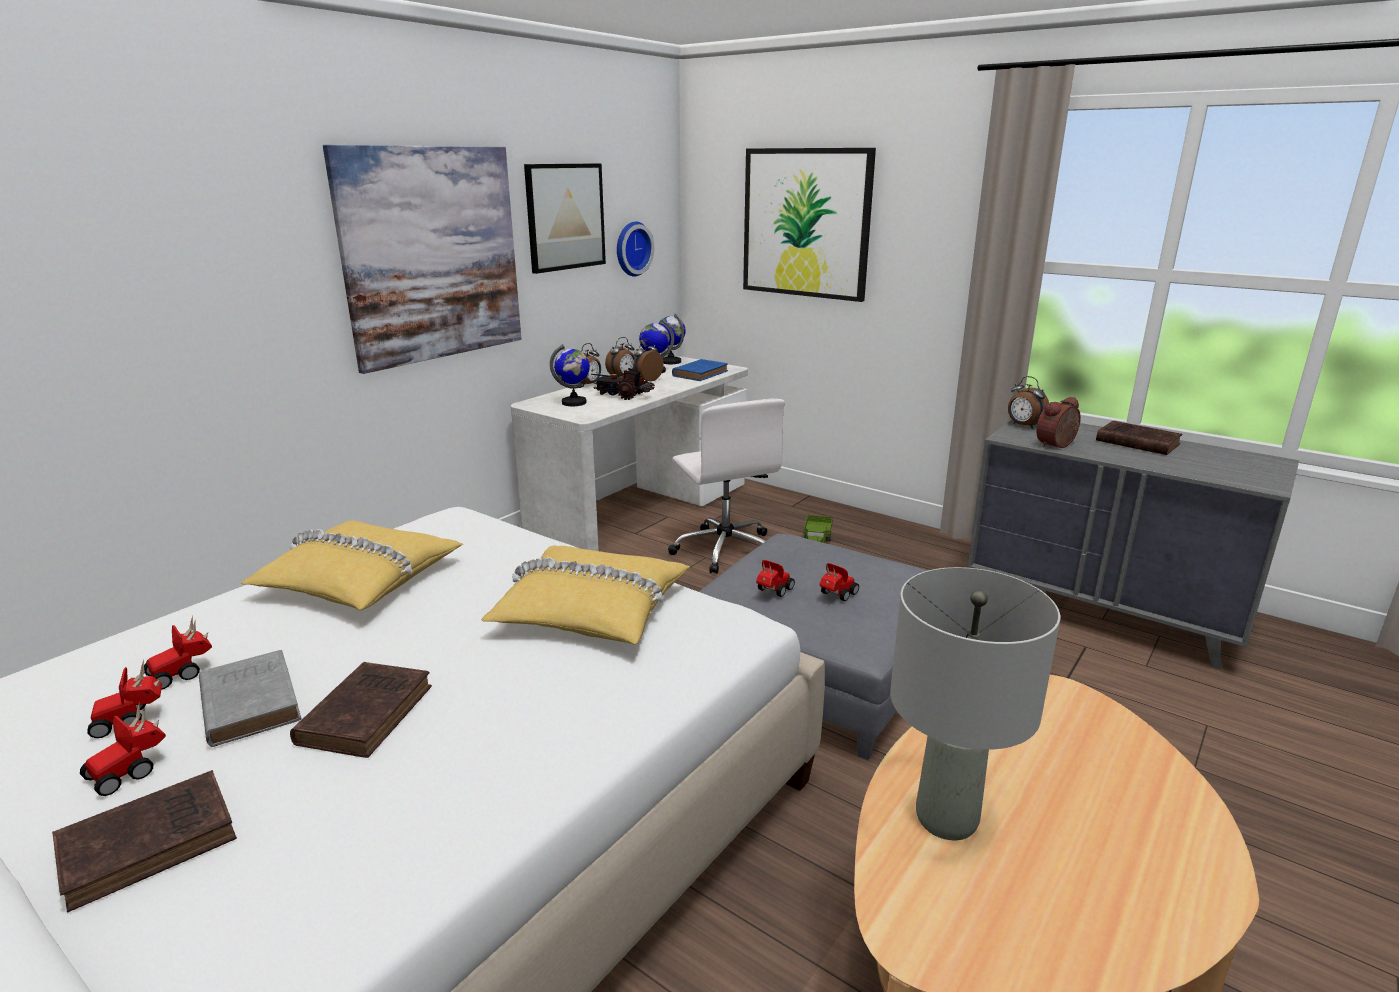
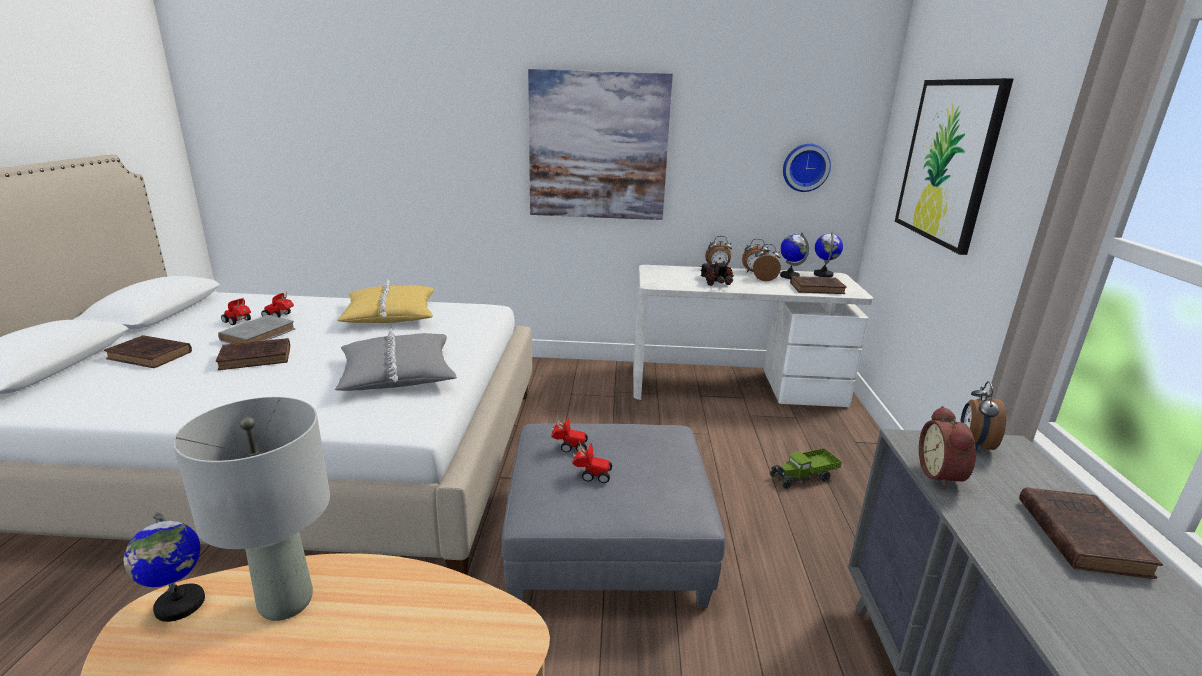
camera: 55 degrees right, 0 degrees up
toy car [80,701,166,796] -> none
yellow pillow [482,545,690,645] -> grey pillow [335,329,457,391]
picture [524,163,606,274] -> none
globe [550,344,590,406] -> globe moved to [124,512,205,622]
white office chair [668,399,785,574] -> none
blue book [672,359,728,381] -> brown book [790,276,847,294]
alarm clock [1036,397,1081,448] -> alarm clock turned 105 degrees counterclockwise [919,406,976,489]

